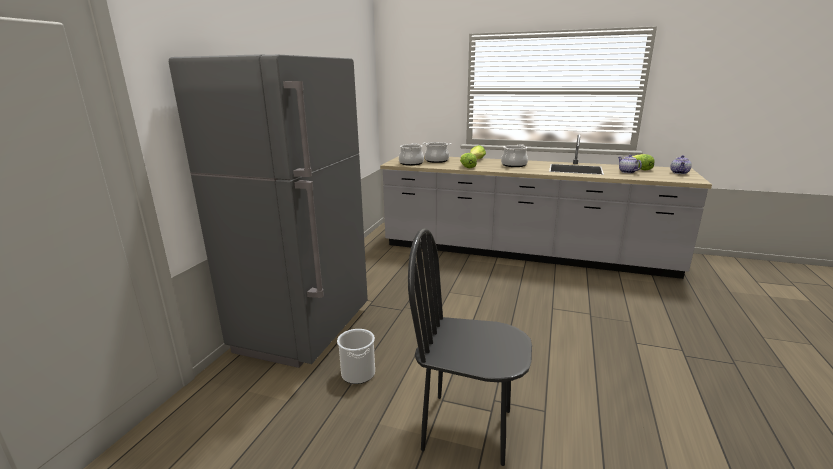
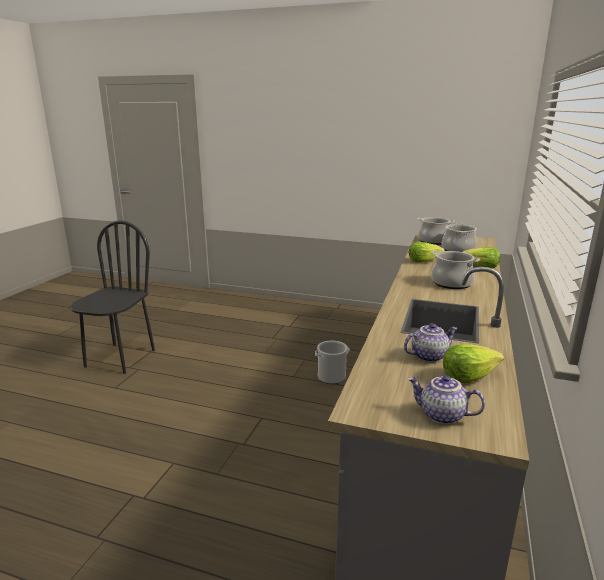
camera: 90 degrees right, 0 degrees up
grey fridge [169,54,368,368] -> none
bucket [337,329,375,384] -> bucket moved to [315,341,350,384]

